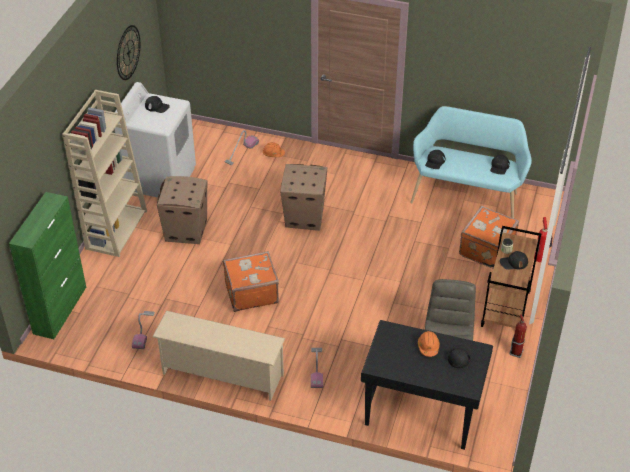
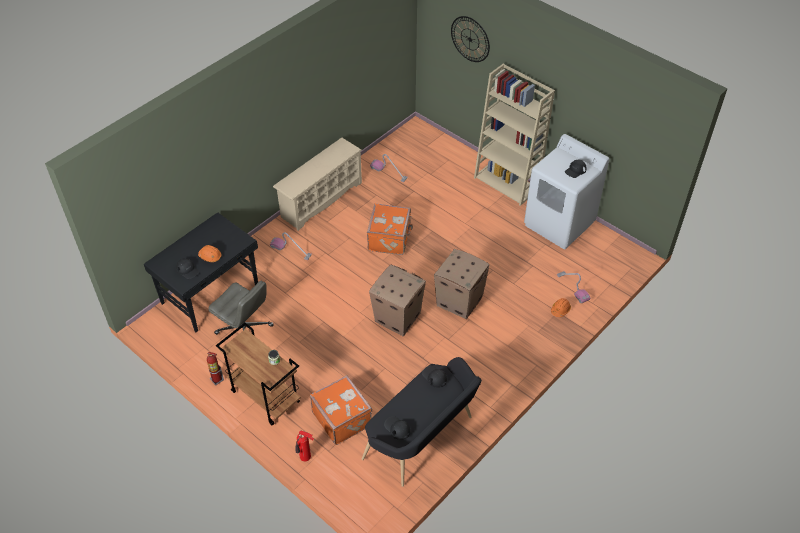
camera: 115 degrees right, 5 degrees up
green cabinet [9,192,86,339] -> none
wall clock [117,25,140,80] -> wall clock moved to [451,16,490,62]
cardboard box [157,176,207,244] -> cardboard box moved to [369,265,426,336]
turquoise bench [410,106,532,218] -> black bench [362,357,482,487]
black cap [500,251,528,270] -> none

